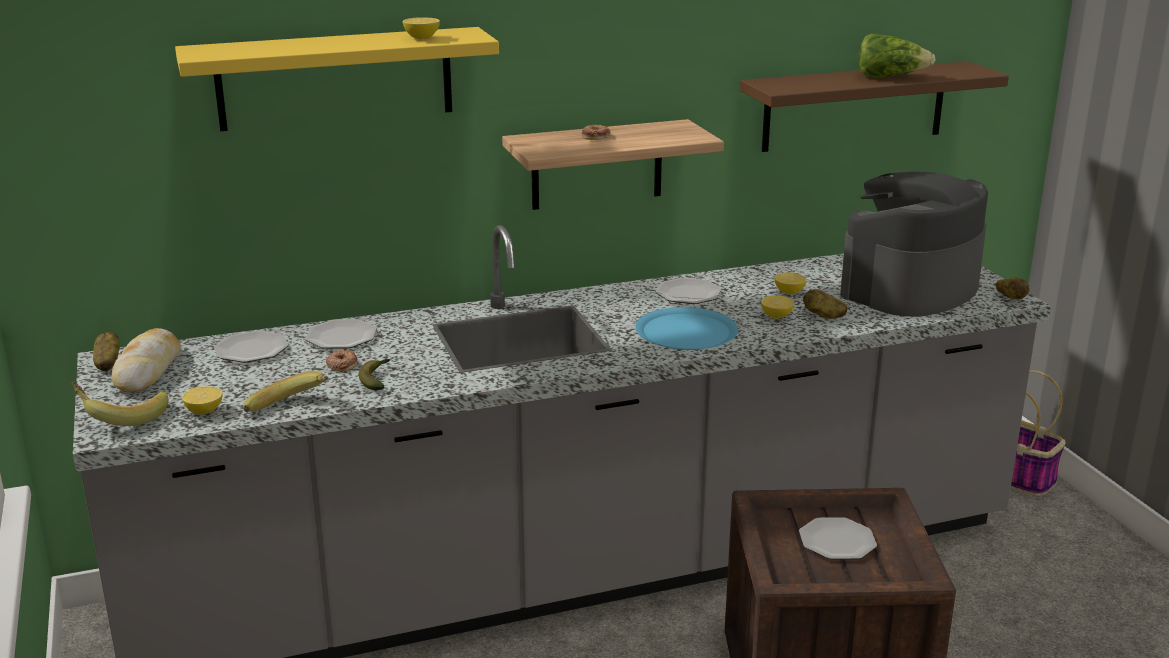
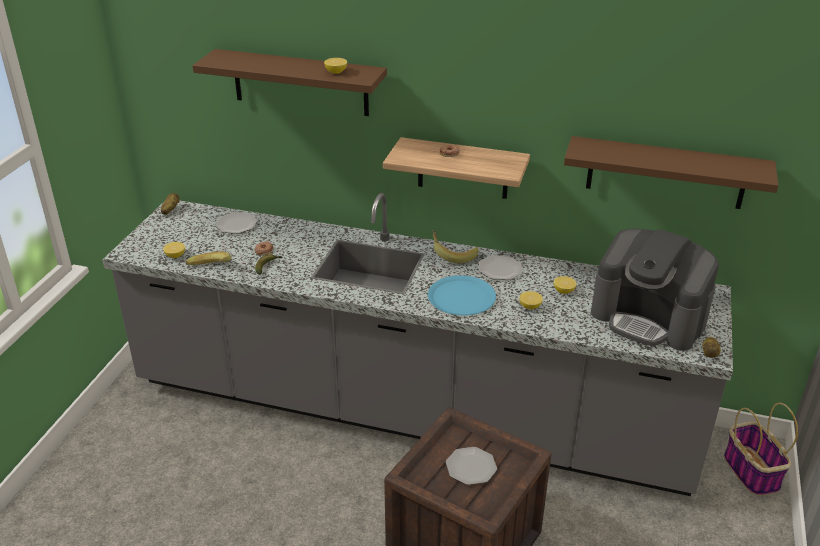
camera: 35 degrees right, 10 degrees up
banana [71,382,169,426] -> banana moved to [433,230,479,263]
bread [111,328,181,392] -> none
yellow shelf [175,27,499,131] -> brown shelf [192,49,387,116]
plate [305,319,377,349] -> none
potato [803,290,847,319] -> none
coffee machine [840,172,988,317] -> coffee machine turned 135 degrees counterclockwise [591,229,719,351]
lettuce [859,33,936,78] -> none

